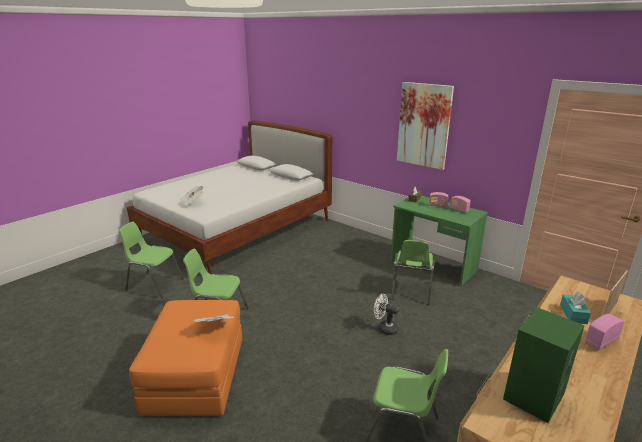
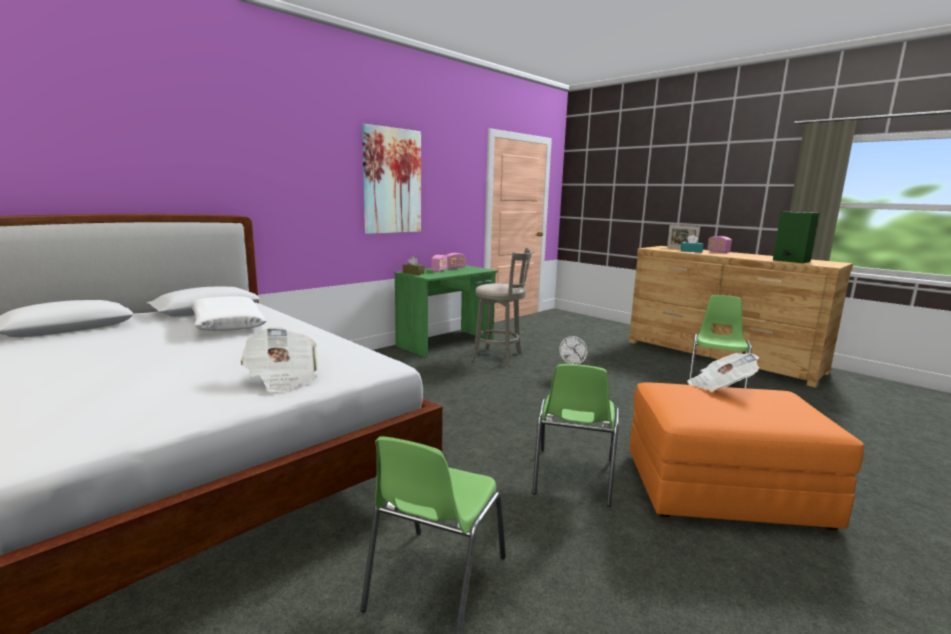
camera: 85 degrees left, 10 degrees down
green chair [391,240,435,305] -> grey stool [471,248,532,366]
none -> white pillow [190,296,267,331]

